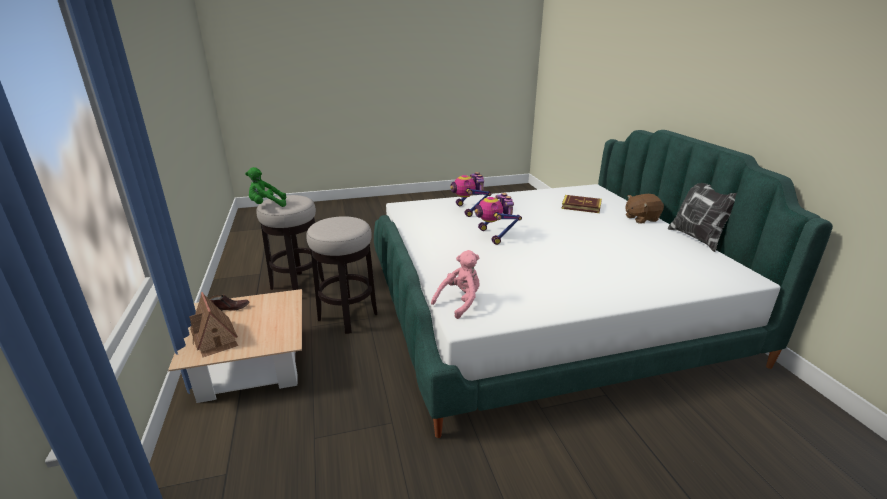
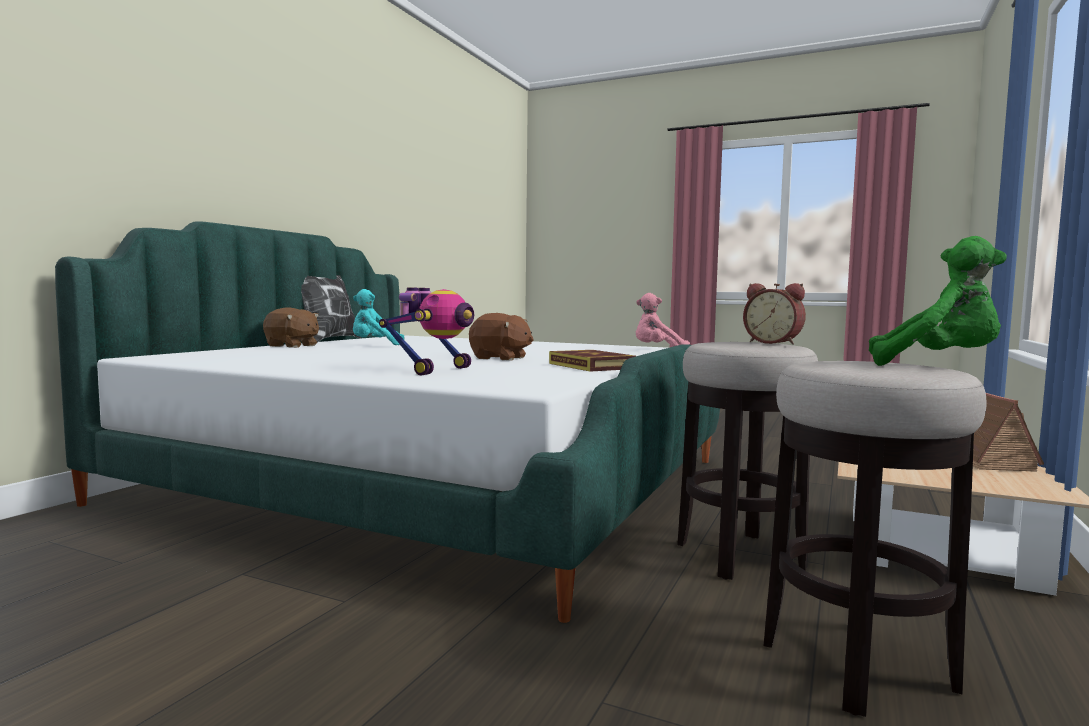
camera: 140 degrees left, 20 degrees down
brown shoe [210,295,250,311] -> none
toy robot [474,193,522,245] -> brown plush toy [469,313,534,361]
book [561,195,602,213] -> book moved to [549,350,636,372]
none -> turquoise plush toy [353,289,404,345]
none -> alarm clock [743,283,806,345]

